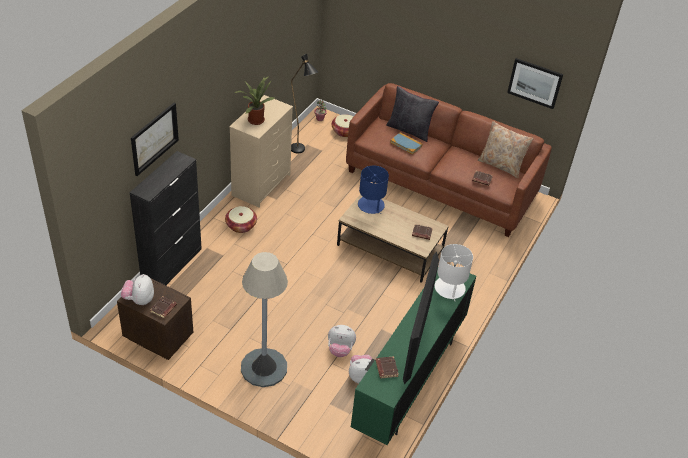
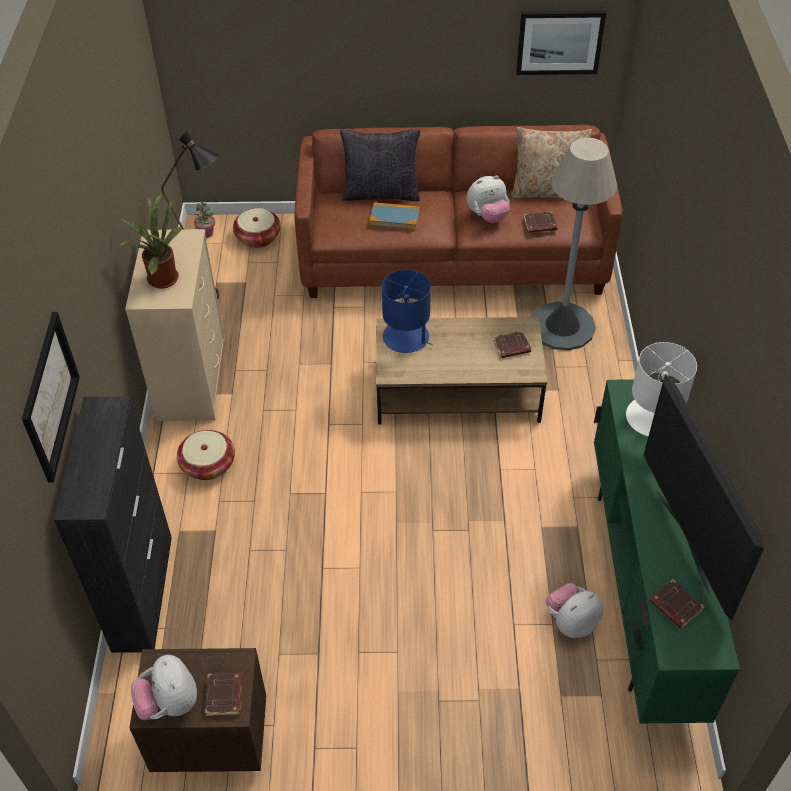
camera: 25 degrees left, 5 degrees up
grey floor lamp [241,252,288,387] -> grey floor lamp moved to [532,138,617,351]
plush toy [328,325,356,357] -> plush toy moved to [467,175,510,223]

